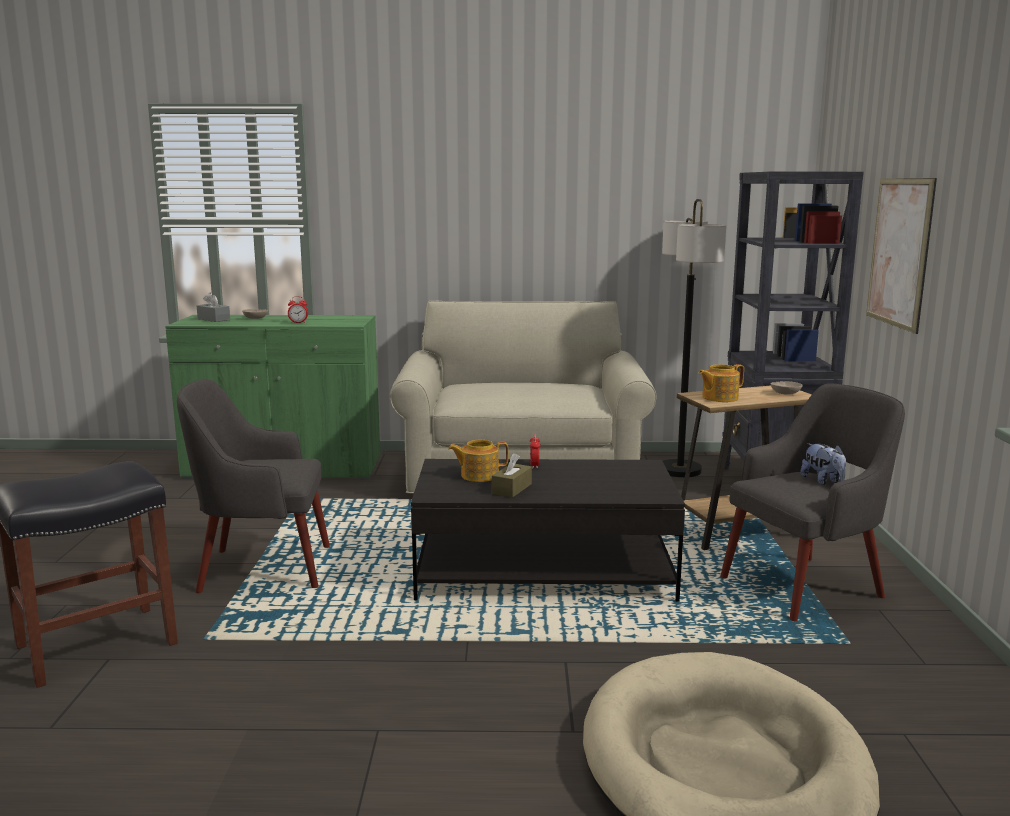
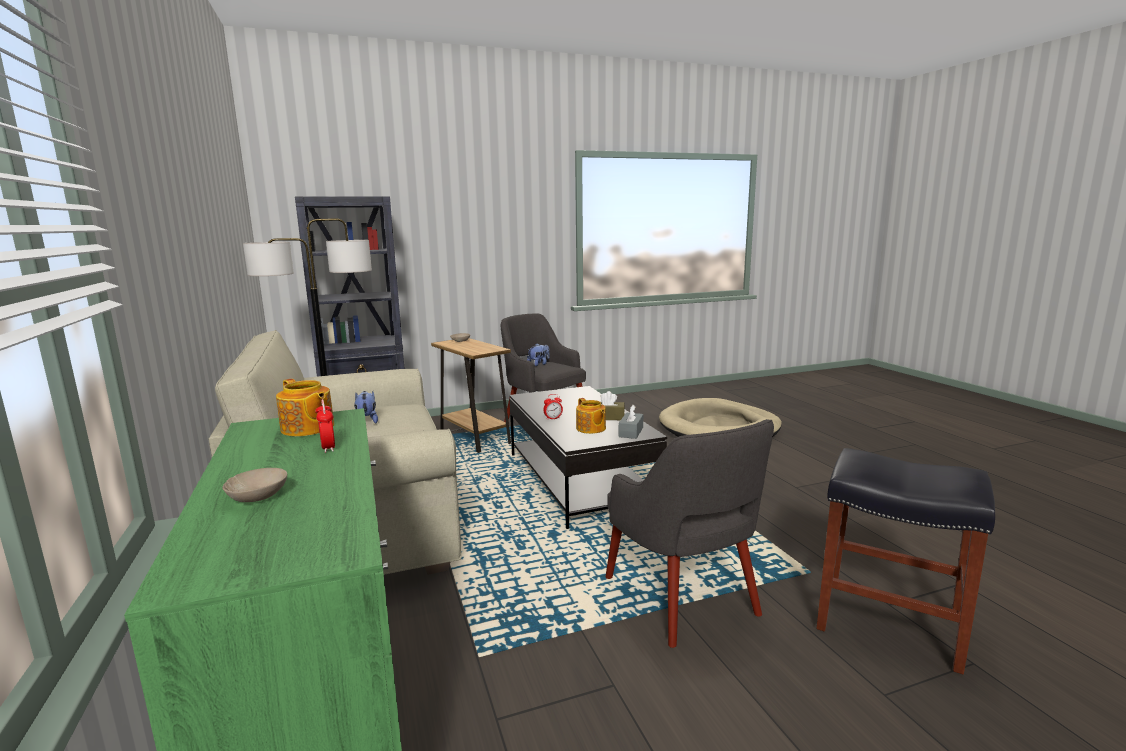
camera: 110 degrees left, 0 degrees up
grey tissue box [197,292,230,322] -> grey tissue box moved to [619,405,643,439]
teapot [698,364,744,402] -> teapot moved to [276,379,334,437]
picture [866,178,937,334] -> none
none -> plush toy [354,391,378,424]

